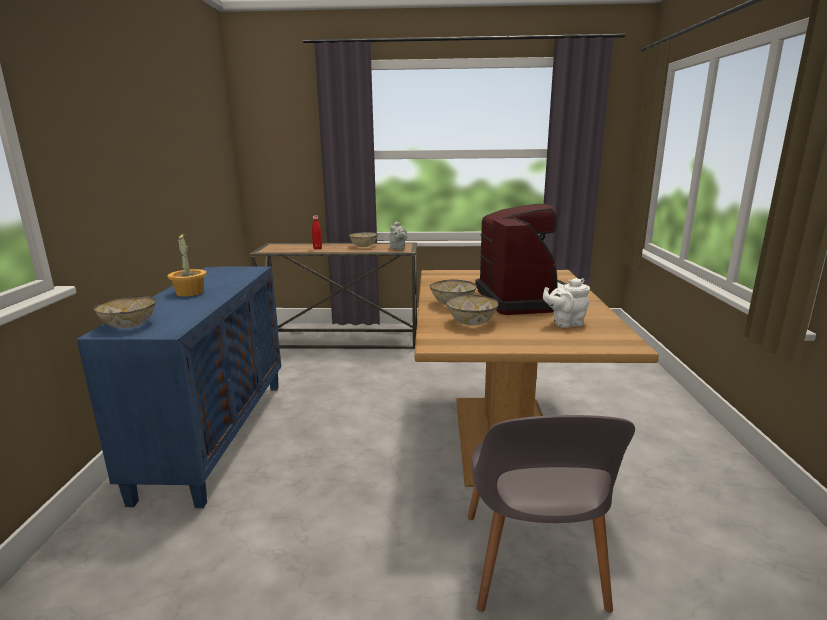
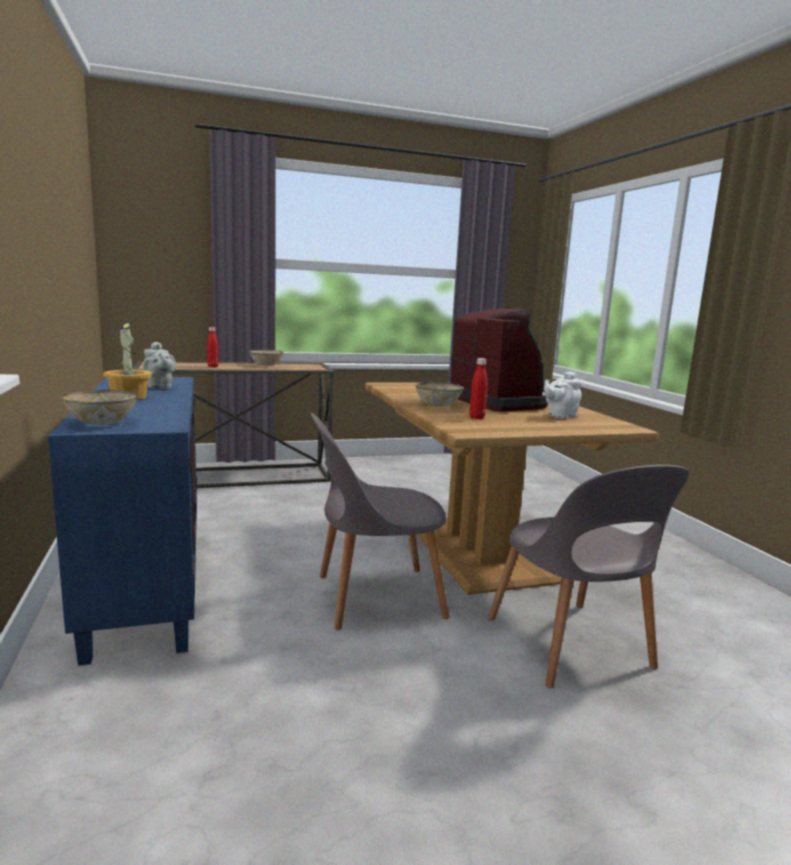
camera: 20 degrees left, 5 degrees down
grey teapot [389,222,407,250] -> grey teapot moved to [143,342,176,389]
bowl [446,295,499,326] -> red bottle [469,358,487,419]
none -> grey chair [310,412,449,630]

